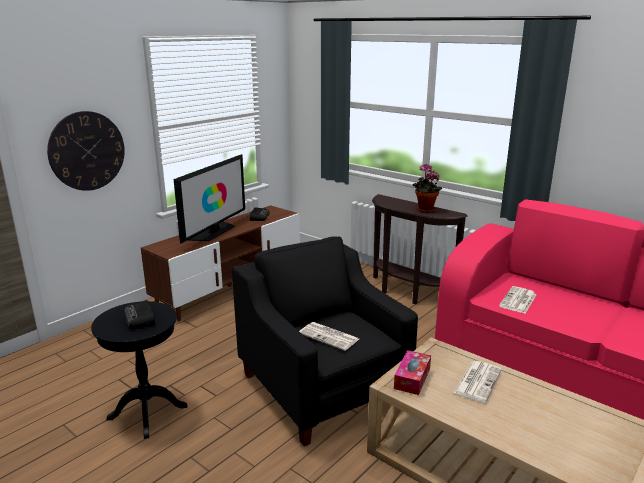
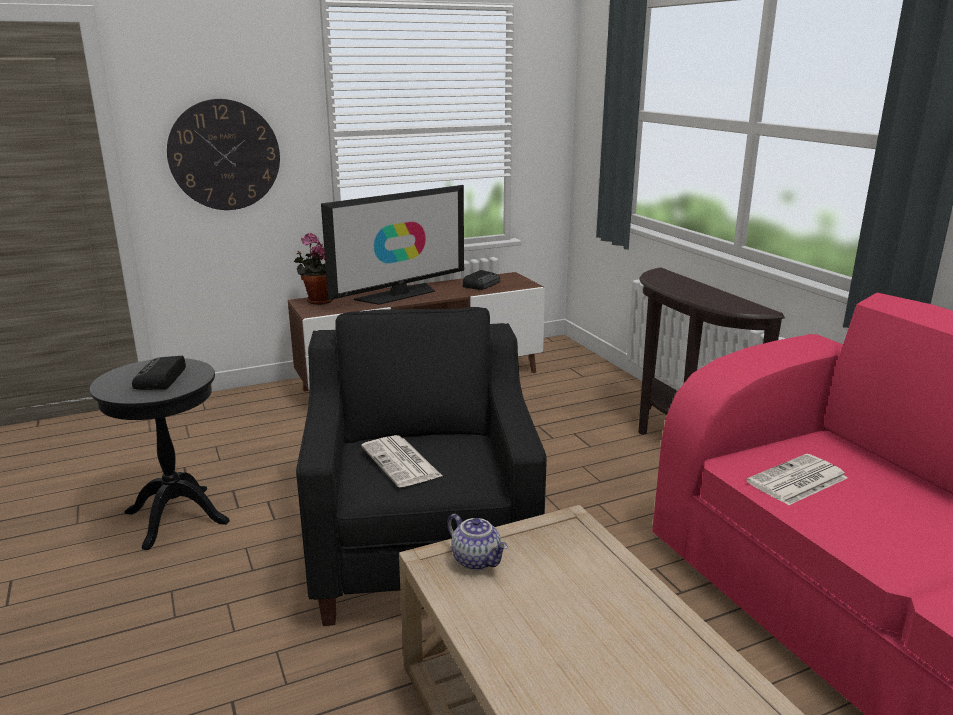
camera: 25 degrees right, 0 degrees up
tissue box [394,350,431,395] -> teapot [447,514,508,570]
potted plant [413,163,442,213] -> potted plant moved to [294,233,334,305]
newspaper [453,361,502,402] -> none

